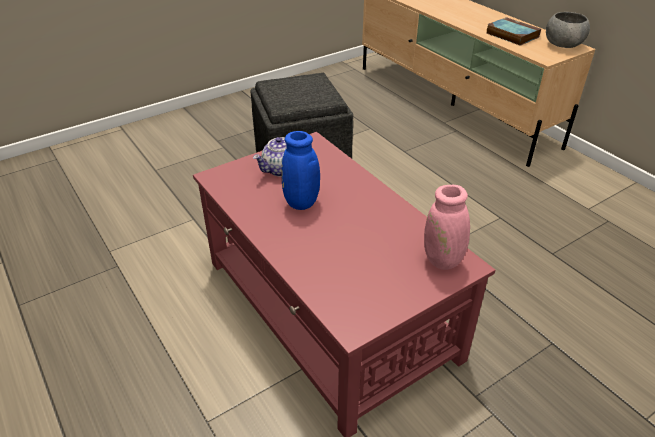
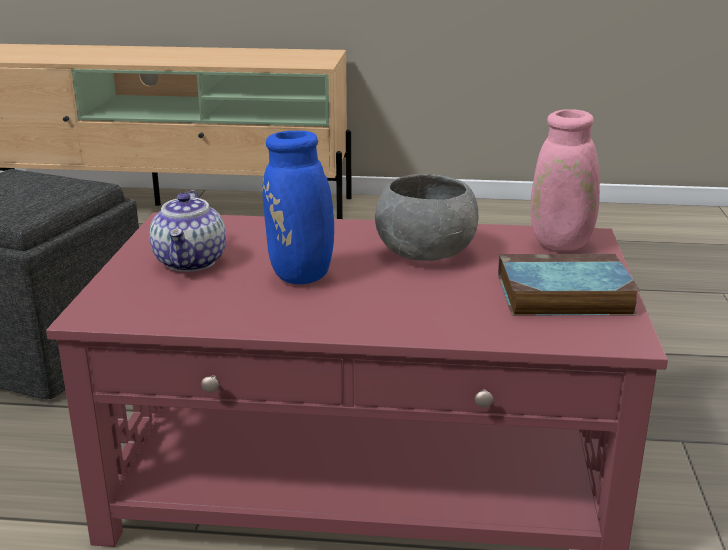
camera: 50 degrees left, 15 degrees down
book [487,17,541,46] -> book moved to [498,254,641,316]
grey bowl [546,12,590,48] -> grey bowl moved to [375,174,478,261]

